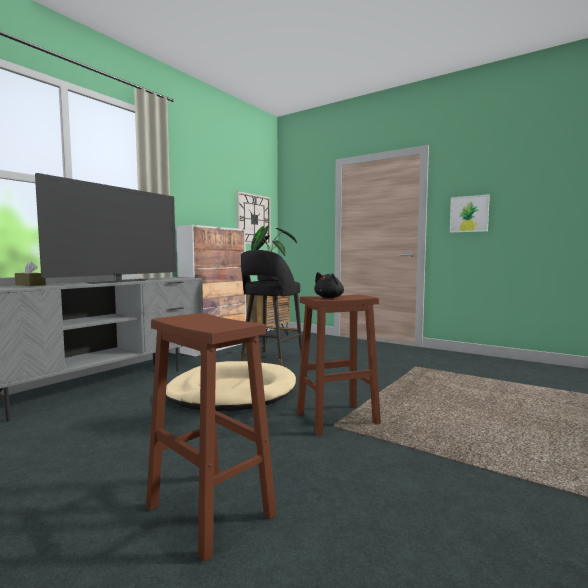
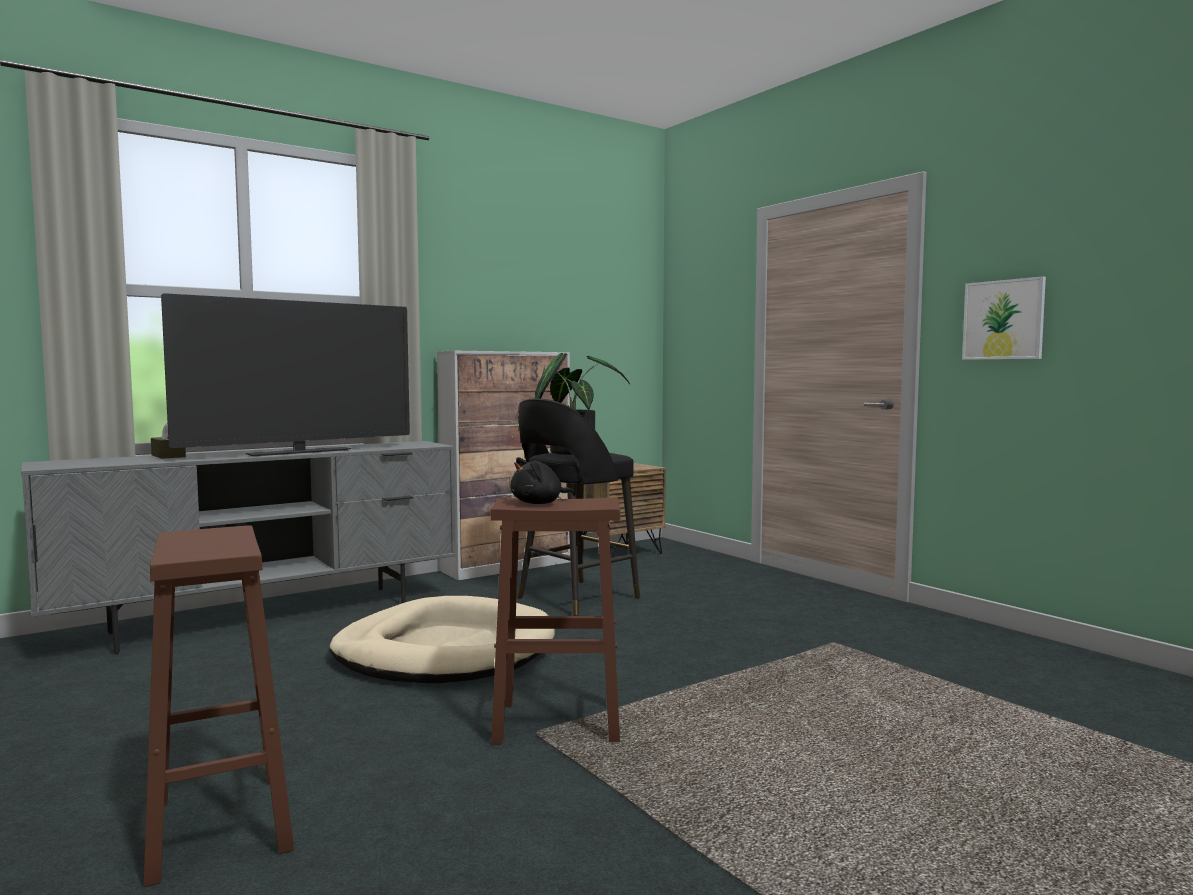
camera: 20 degrees right, 0 degrees up
wall clock [237,191,271,245] -> none

